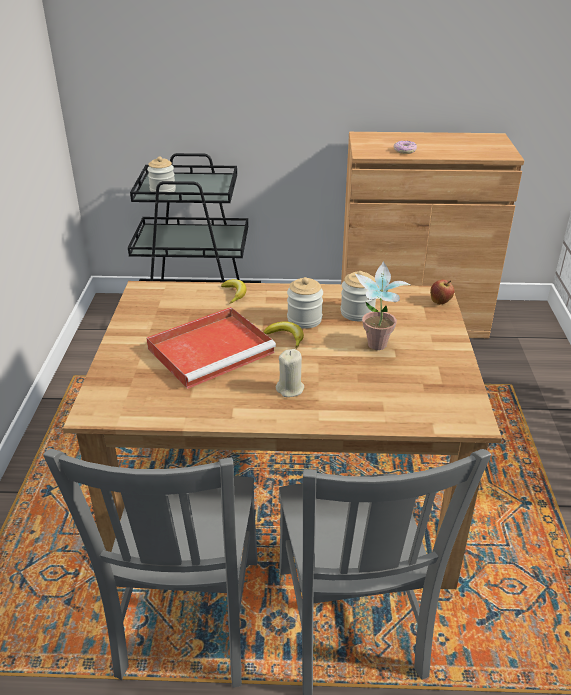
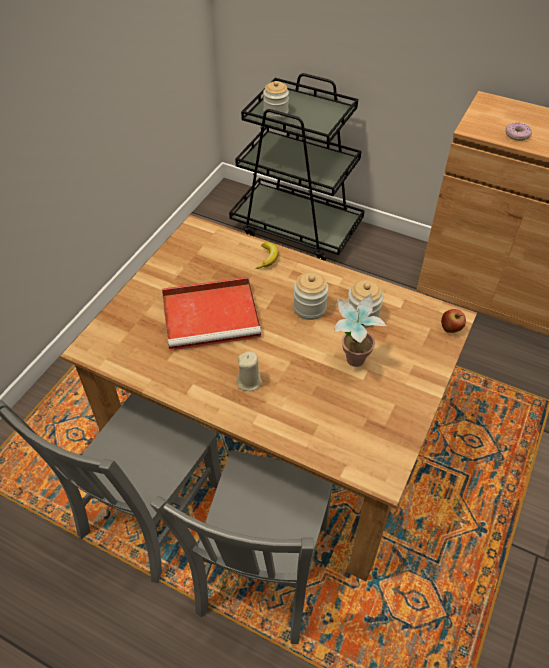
camera: 25 degrees right, 15 degrees up
banana [264,321,304,348] -> none

